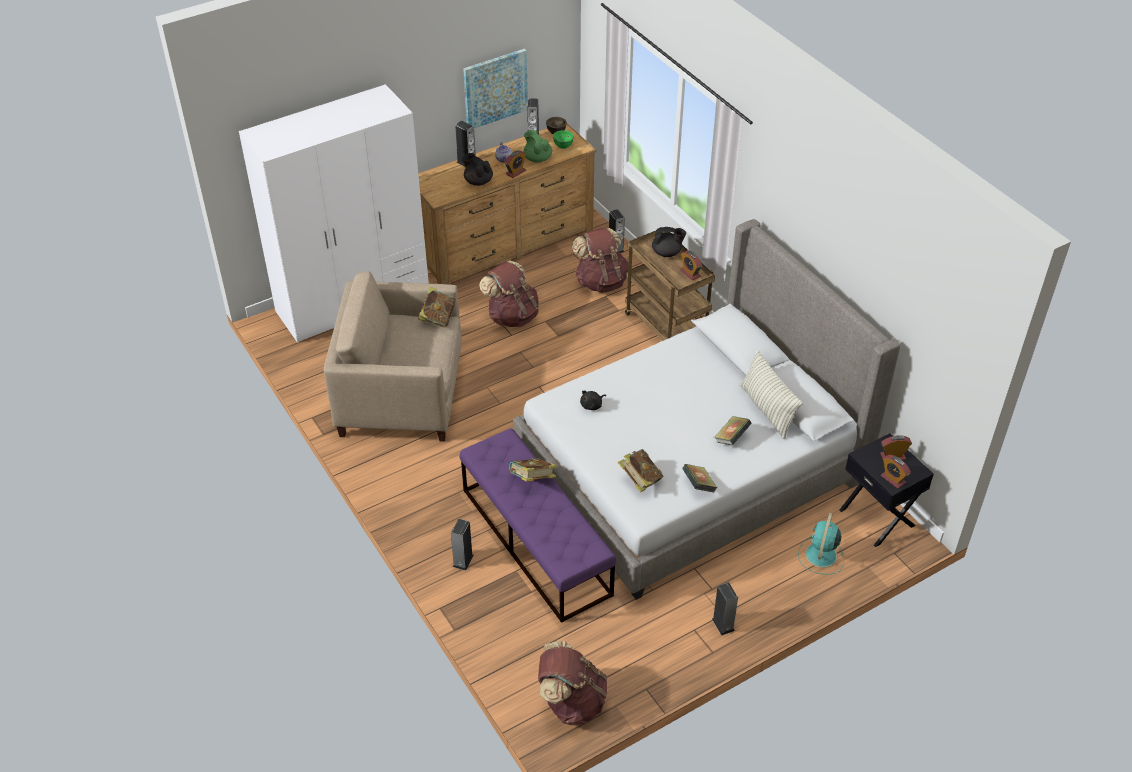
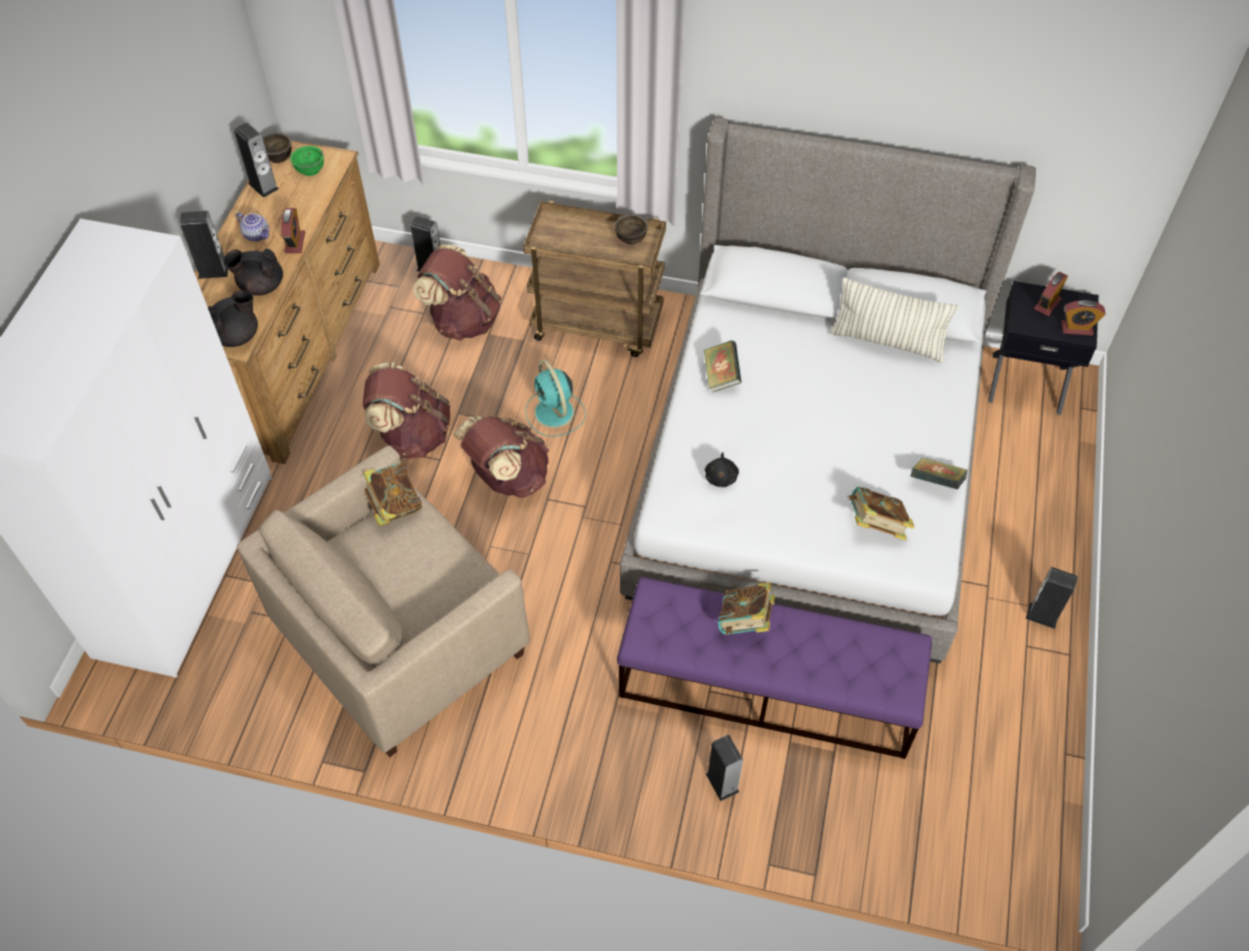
camera: 45 degrees left, 10 degrees up
picture [463,49,528,128] -> none
green teapot [523,130,552,163] -> none
brown backpack [538,641,607,725] -> brown backpack moved to [453,416,549,498]
black teapot [652,227,686,257] -> black teapot moved to [208,291,258,347]
alarm clock [680,251,702,281] -> brown bowl [615,214,648,244]
book [714,416,752,446] -> book moved to [704,341,742,392]
turquoise fan [798,513,844,575] -> turquoise fan moved to [525,359,586,437]

